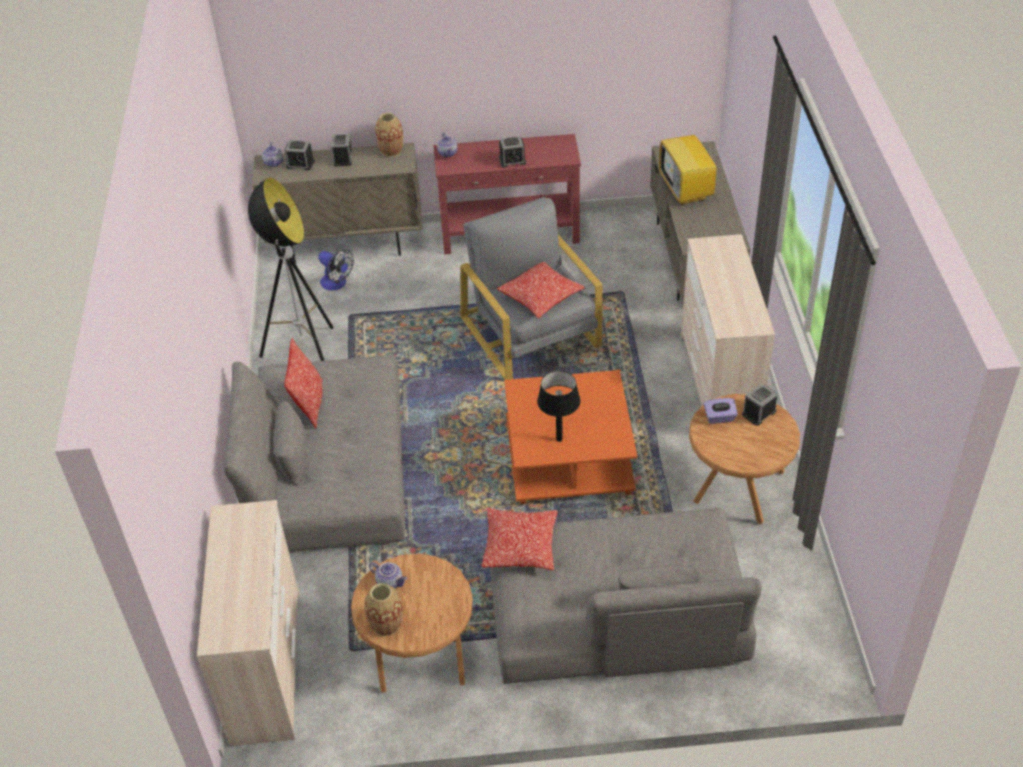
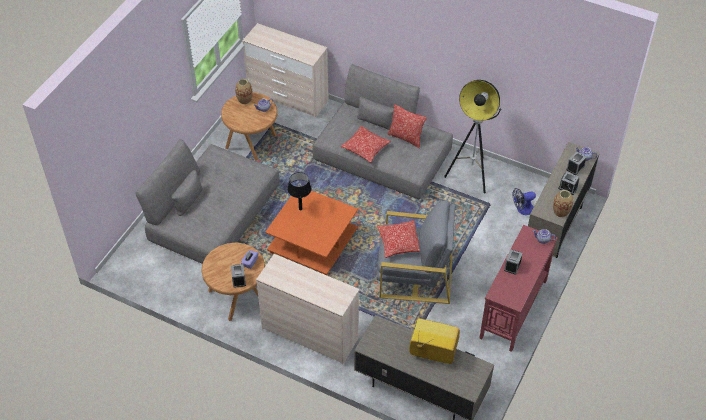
camera: 120 degrees right, 5 degrees up
pillow [482,508,558,570] -> pillow moved to [340,126,391,163]

